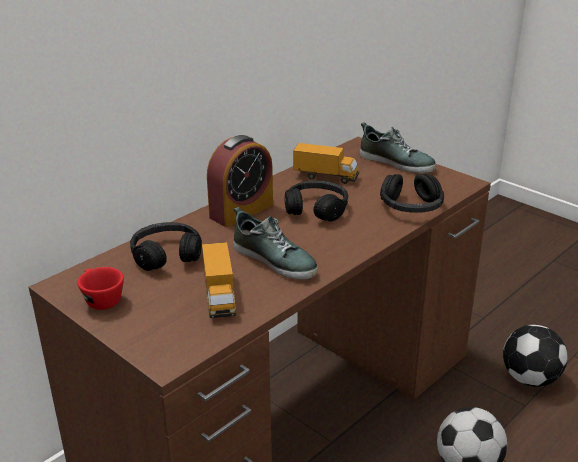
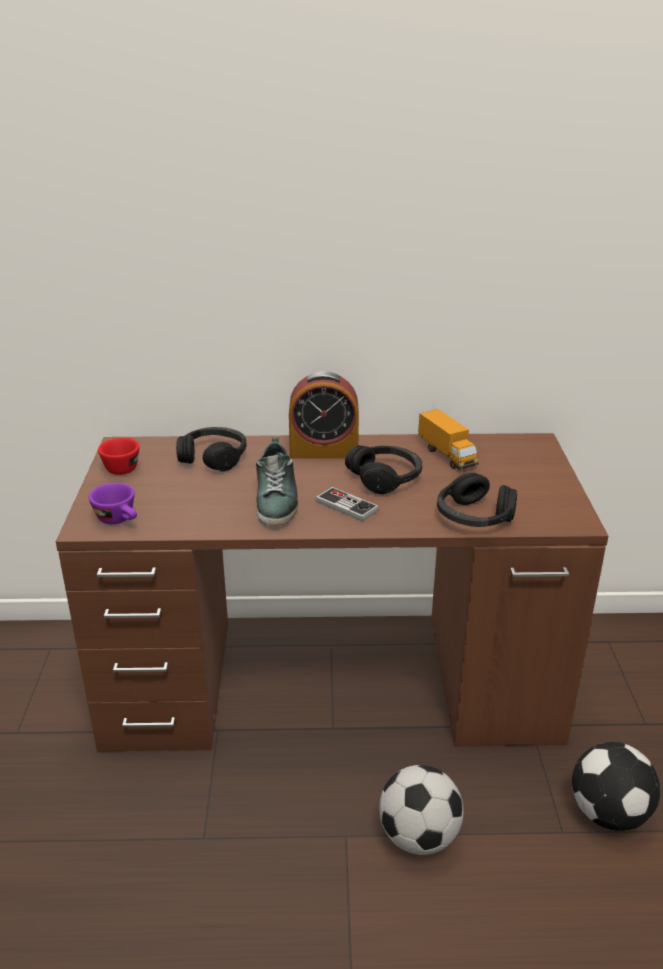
camera: 45 degrees right, 0 degrees up
toy truck [202,242,236,318] -> none
shoe [360,122,436,173] -> none
none -> purple cup [89,483,137,524]
none -> game controller [315,487,379,522]

